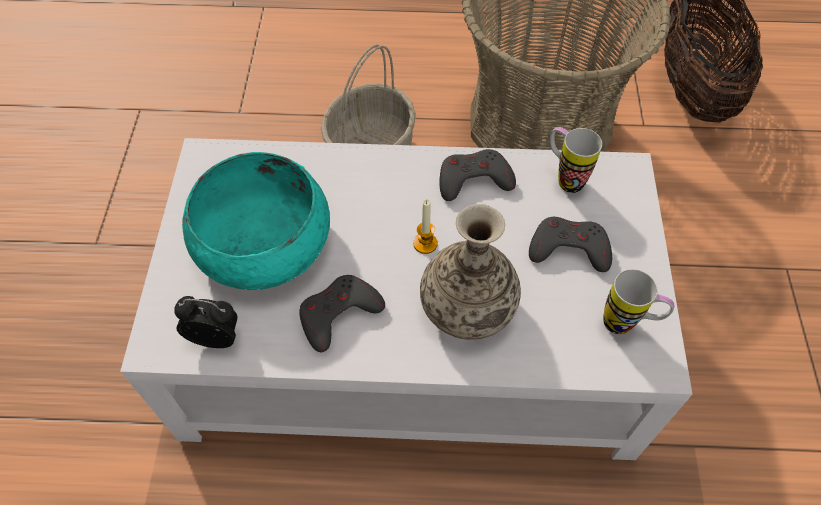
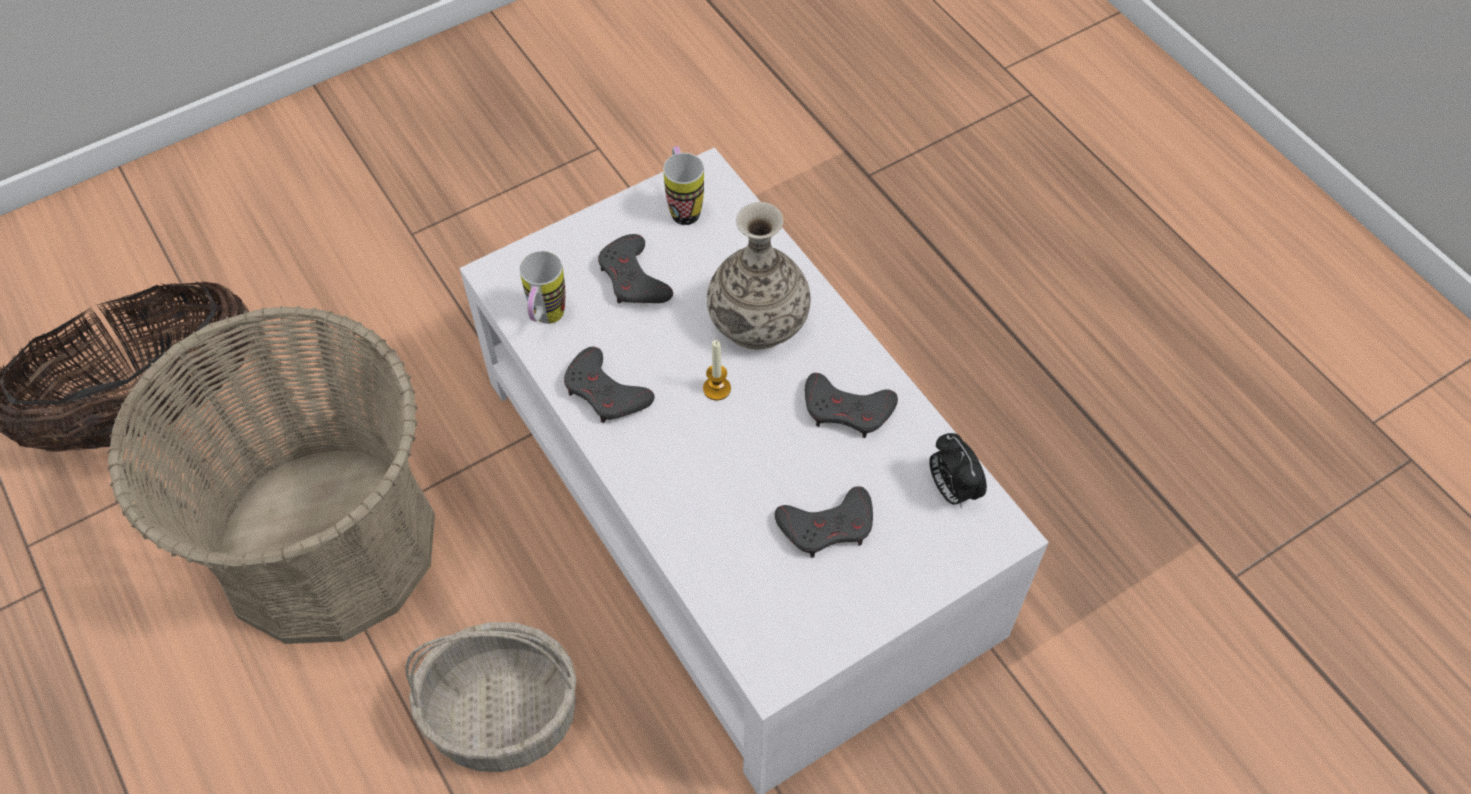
camera: 125 degrees left, 0 degrees up
turquoise bowl [182,152,330,290] -> grey game controller [775,486,873,558]

